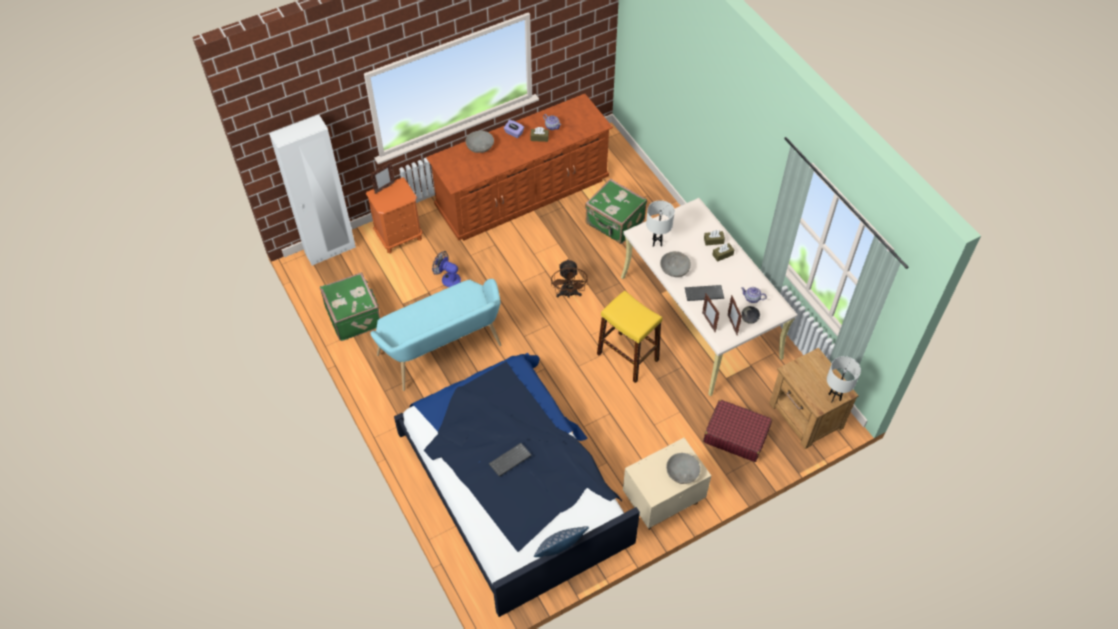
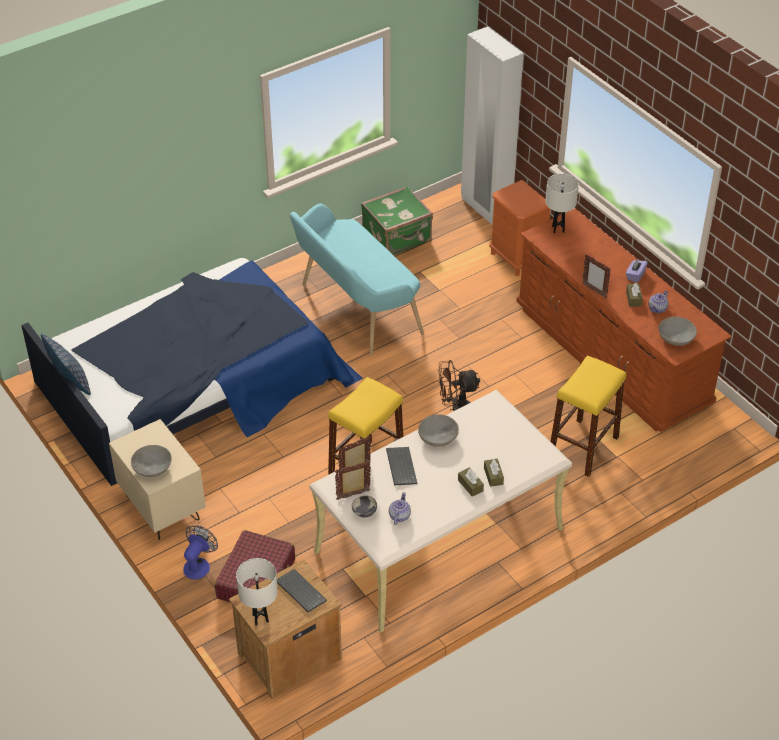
camera: 85 degrees right, 10 degrees down
picture frame [370,162,395,194] -> picture frame moved to [582,254,611,298]
fan [432,251,461,287] -> fan moved to [183,525,218,580]
grey bowl [466,131,494,153] -> grey bowl moved to [659,317,697,346]
keyboard [489,443,532,477] -> keyboard moved to [277,569,327,612]
green suitcase [585,179,647,244] -> yellow stool [550,355,626,477]
white table lamp [646,200,675,247] -> white table lamp moved to [545,173,579,233]

